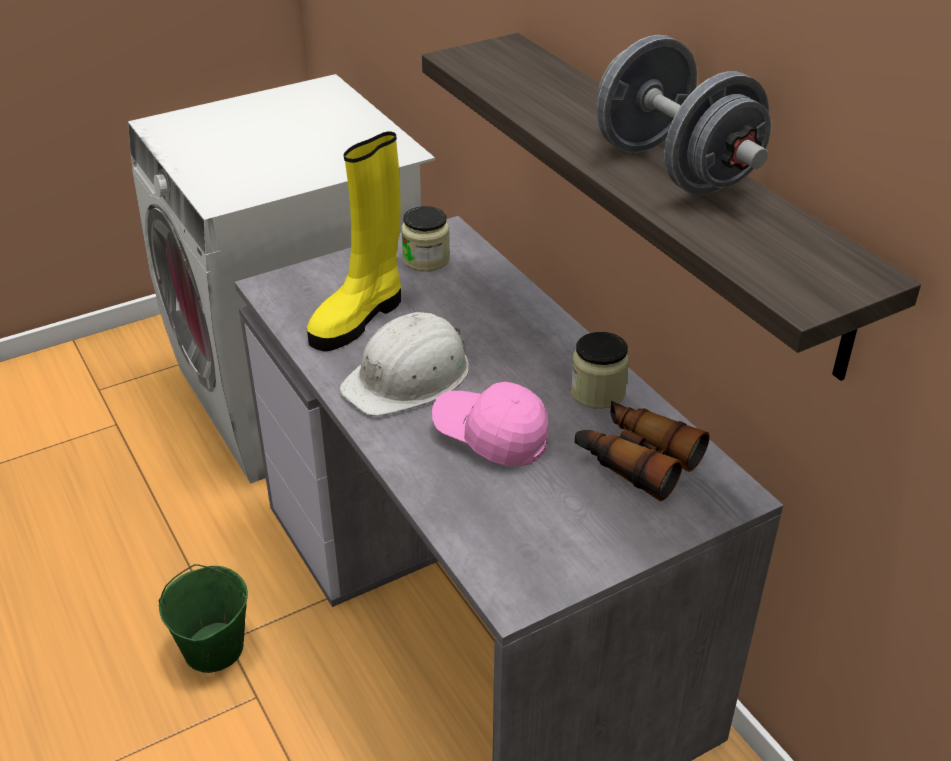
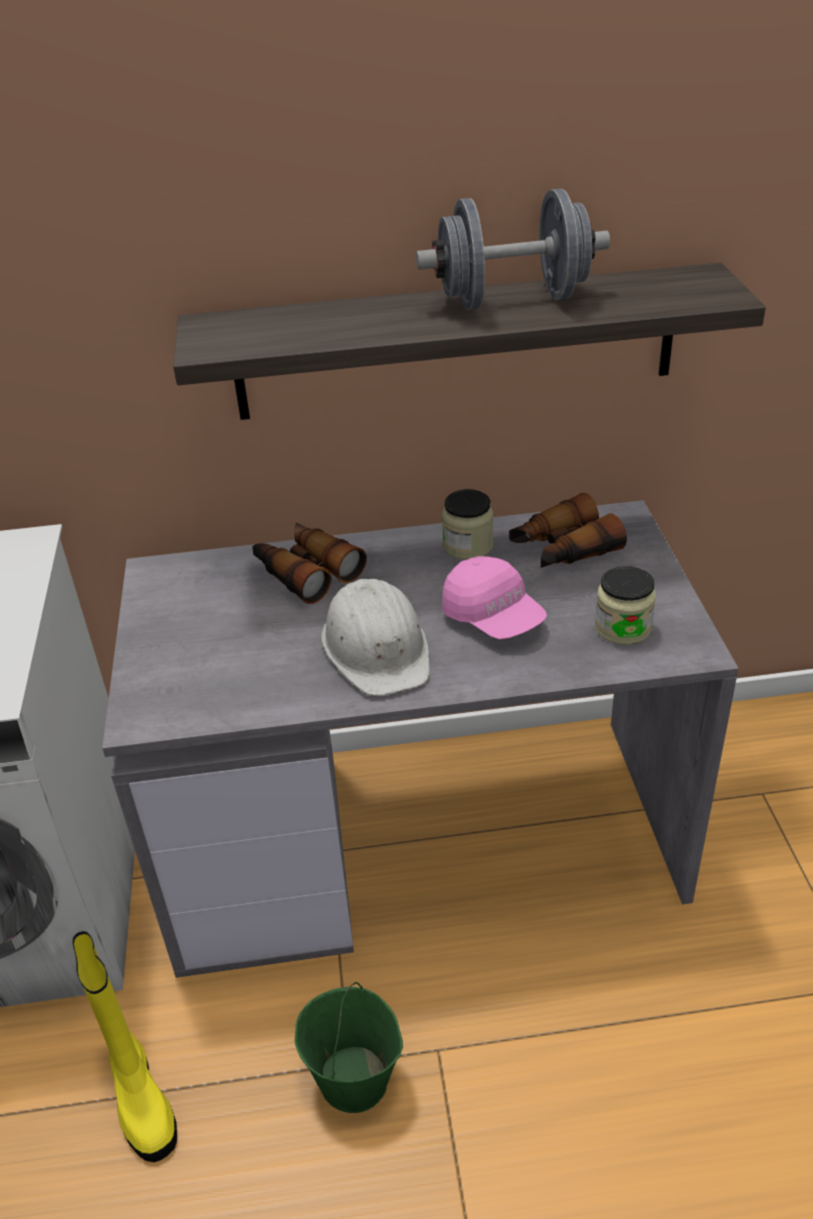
camera: 65 degrees left, 0 degrees up
yellow boot [307,131,401,351] -> yellow boot moved to [72,931,177,1162]
jar [401,206,450,272] -> jar moved to [595,566,656,645]
pink cap [432,381,548,467] -> pink cap turned 90 degrees counterclockwise [442,556,547,639]
none -> binoculars [252,523,367,604]

